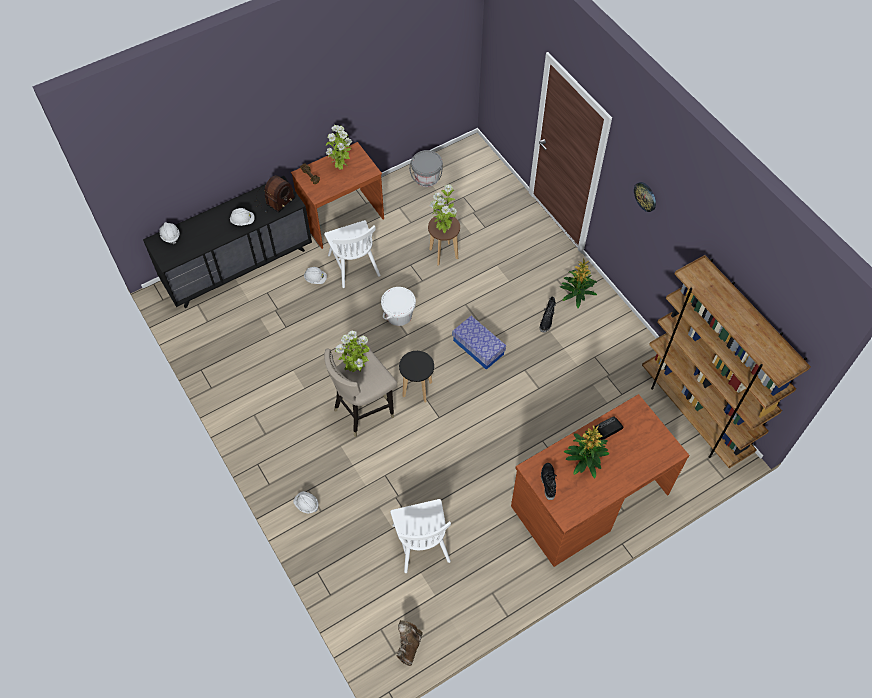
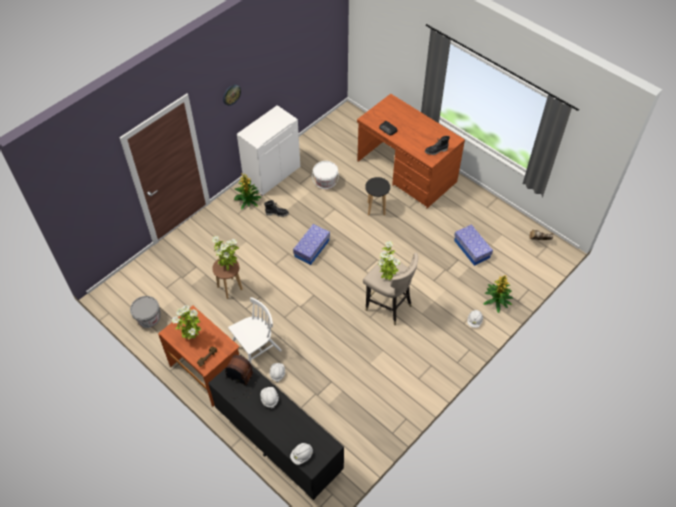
camera: 105 degrees left, 5 degrees down
white bucket [381,287,416,326] -> white bucket moved to [312,161,339,189]
white chair [390,499,451,573] -> storage box [454,224,493,266]
black stool [399,351,434,403] -> black stool moved to [365,177,390,216]
potted plant [564,426,610,478] -> potted plant moved to [483,274,513,313]
brown bookcase [642,255,811,468] -> none
none -> white cabinet [237,105,300,196]

